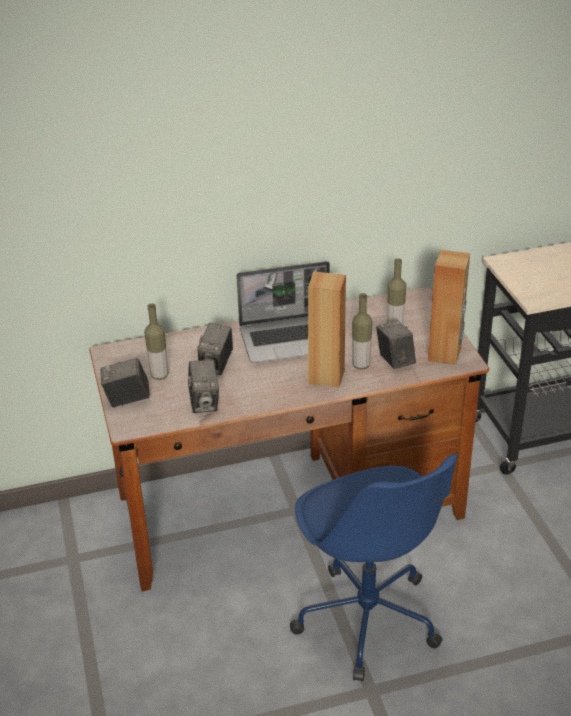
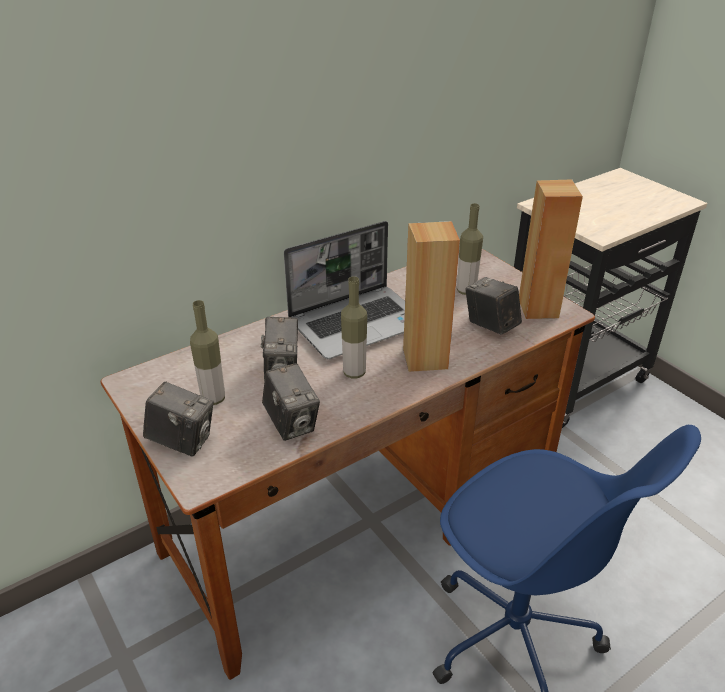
camera: 20 degrees left, 0 degrees up
camera [101,358,150,407] -> camera turned 135 degrees counterclockwise [143,382,214,457]
bottle [352,293,373,370] -> bottle moved to [341,276,367,379]

